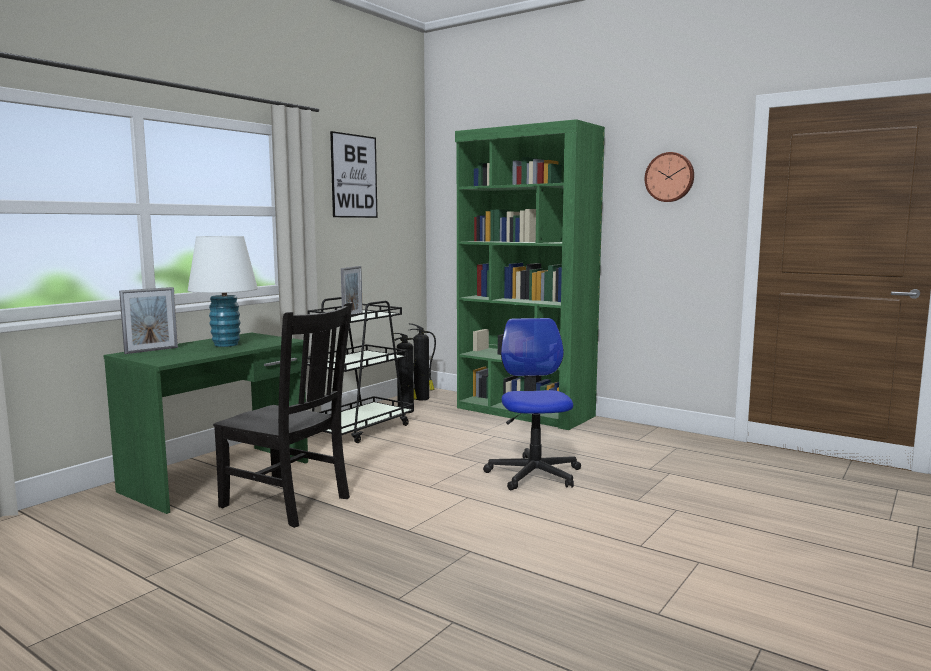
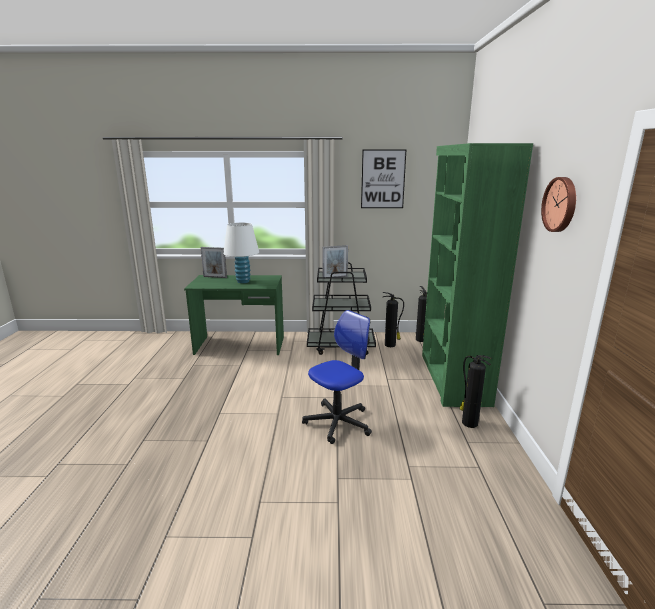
camera: 55 degrees right, 10 degrees up
black chair [213,302,352,528] -> none
none -> fire extinguisher [459,355,492,428]

